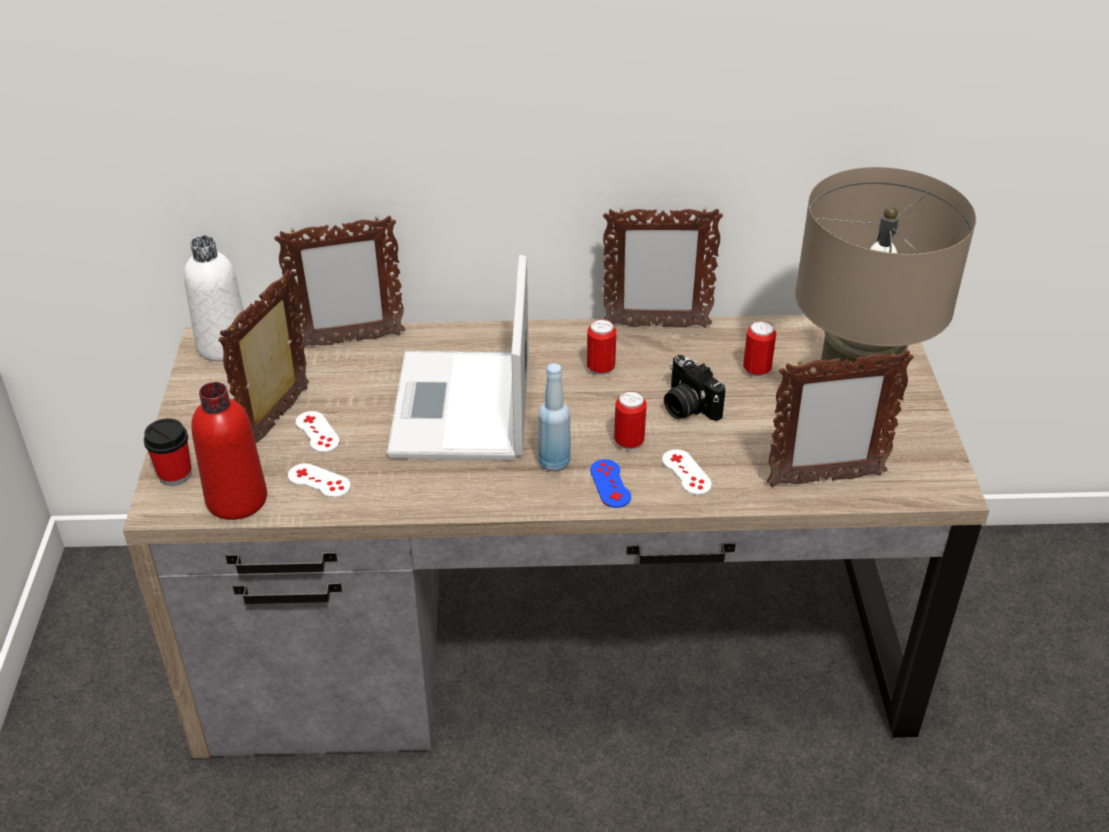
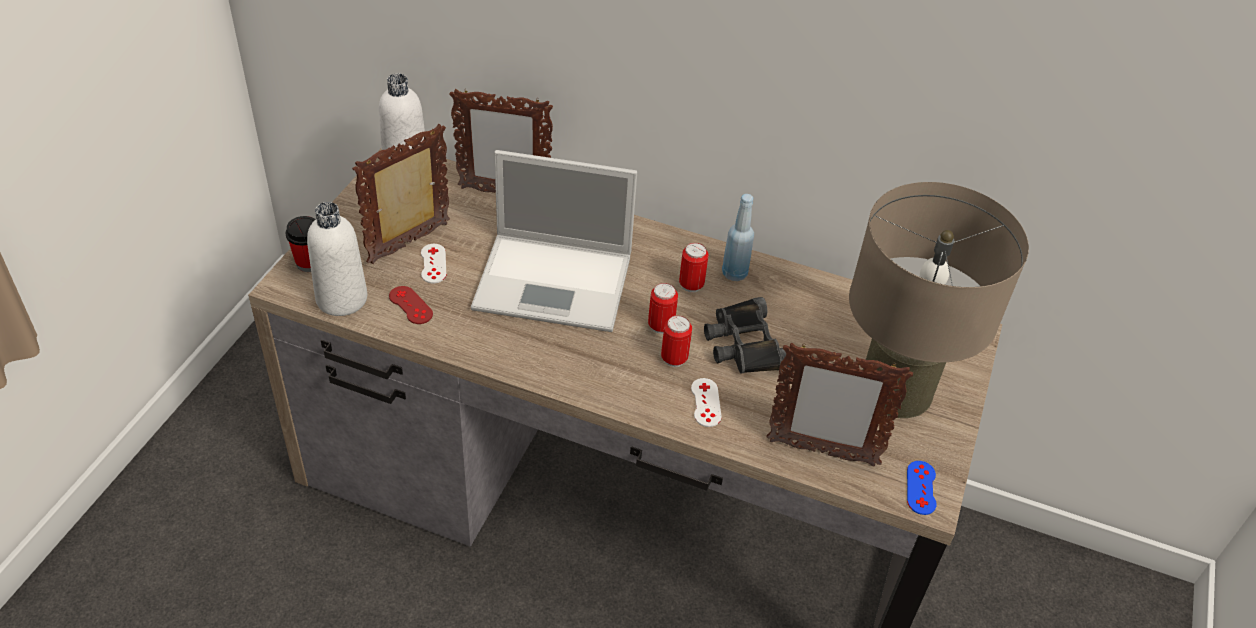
camera: 20 degrees right, 5 degrees up
red bottle [191,382,267,520] -> white bottle [307,202,367,316]
white game controller [288,463,351,498] -> red game controller [389,286,433,324]
laptop [387,255,528,460] -> laptop turned 105 degrees counterclockwise [471,150,637,332]
blue bottle [538,363,571,471] -> blue bottle moved to [722,194,754,281]
blue game controller [590,459,631,508] -> blue game controller moved to [907,461,937,515]
picture frame [603,208,723,328] -> none
camera [664,355,725,421] -> black binoculars [704,297,791,374]
can [743,321,776,378] -> can moved to [648,283,678,334]

